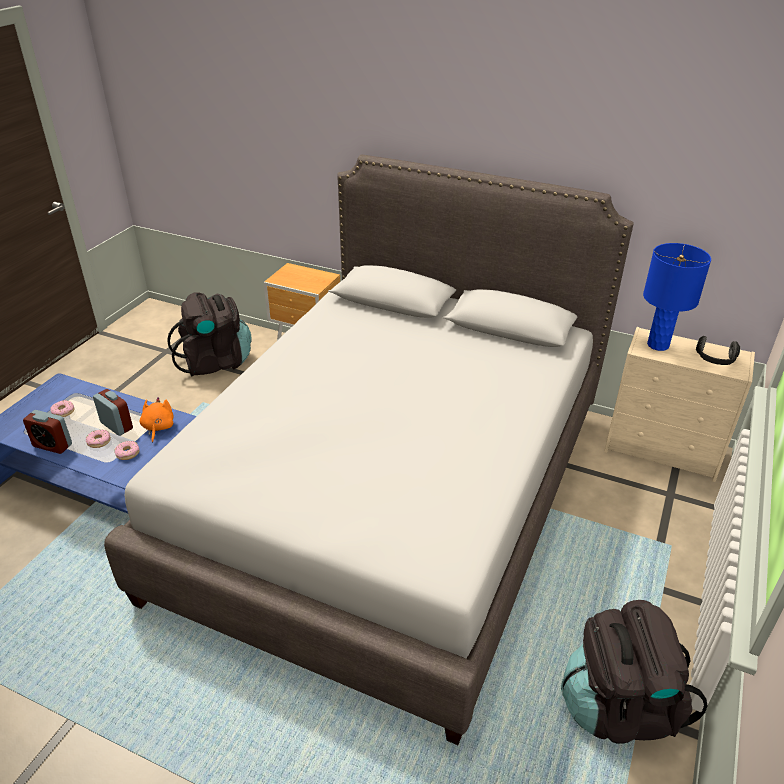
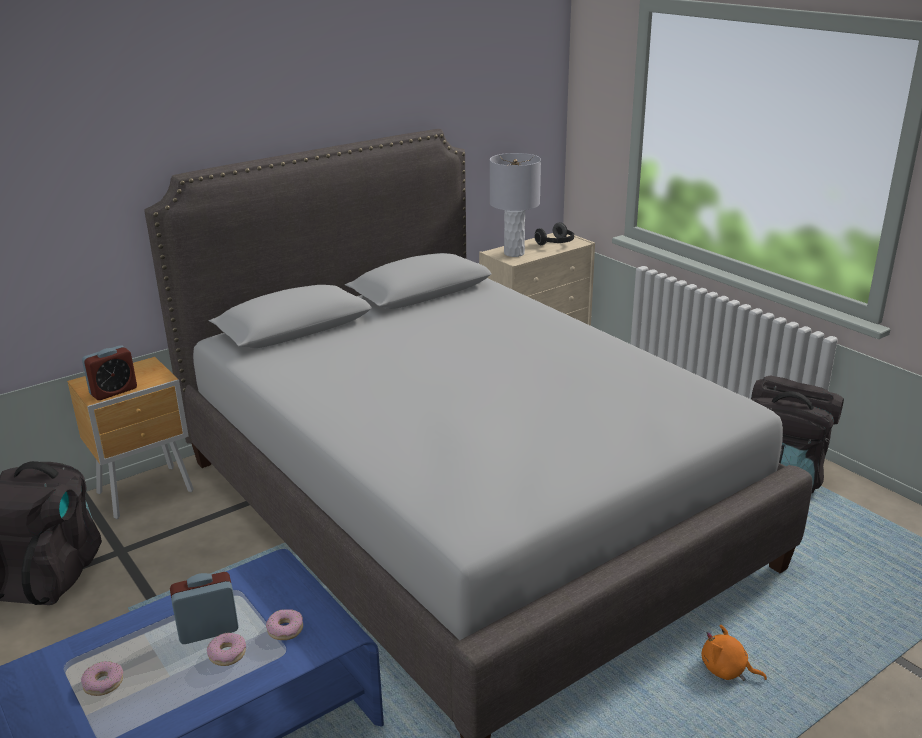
camera: 60 degrees left, 10 degrees down
alarm clock [23,410,72,454] -> alarm clock moved to [82,345,137,400]
orange plush toy [140,397,173,443] -> orange plush toy moved to [701,625,767,681]
blue table lamp [643,243,711,351] -> grey table lamp [490,153,541,257]

